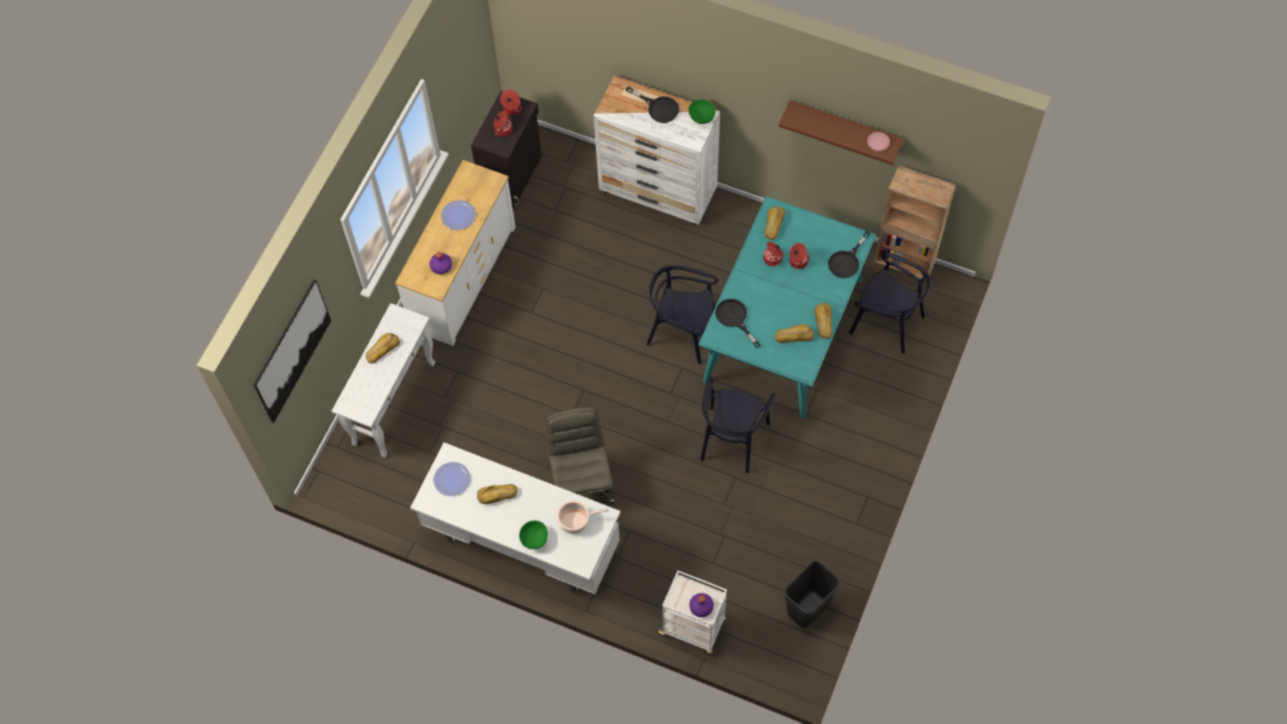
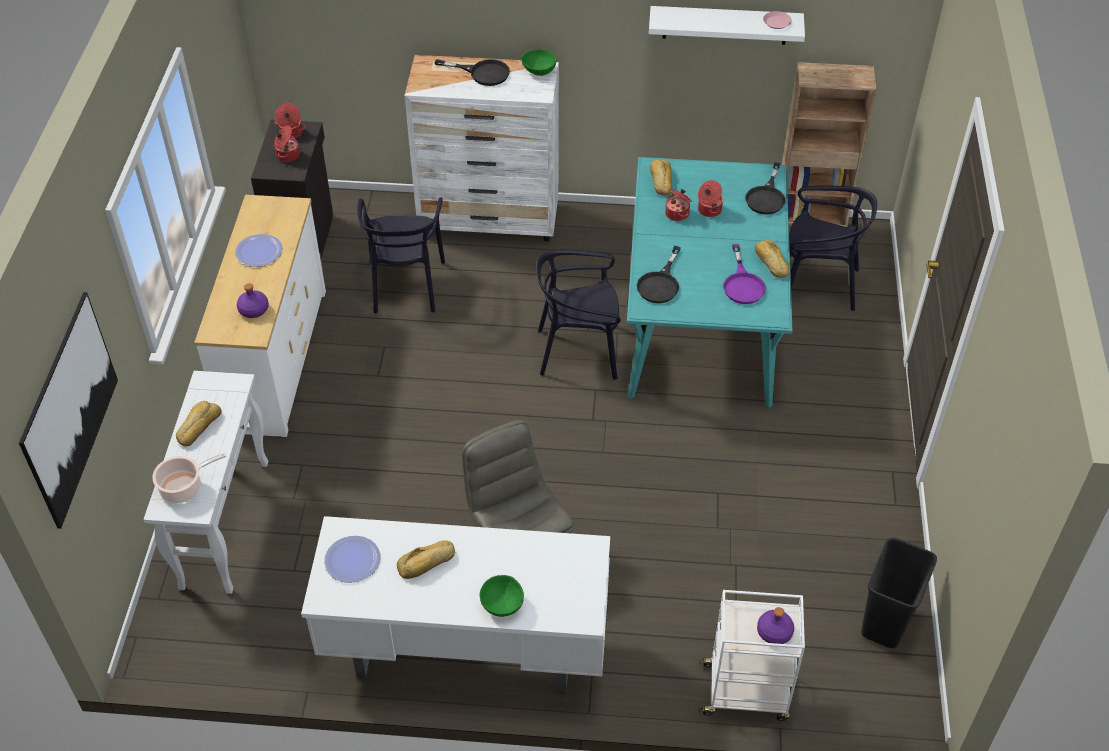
camera: 20 degrees left, 15 degrees down
cooking pot [557,501,609,534] -> cooking pot moved to [152,453,226,503]
black chair [700,376,775,473] -> black chair moved to [357,197,445,313]
black frying pan [715,299,761,348] -> black frying pan turned 105 degrees counterclockwise [637,246,681,303]
bread [775,324,814,343] -> purple frying pan [723,244,766,304]
brown shelf [779,100,904,165] -> white shelf [649,6,805,45]

